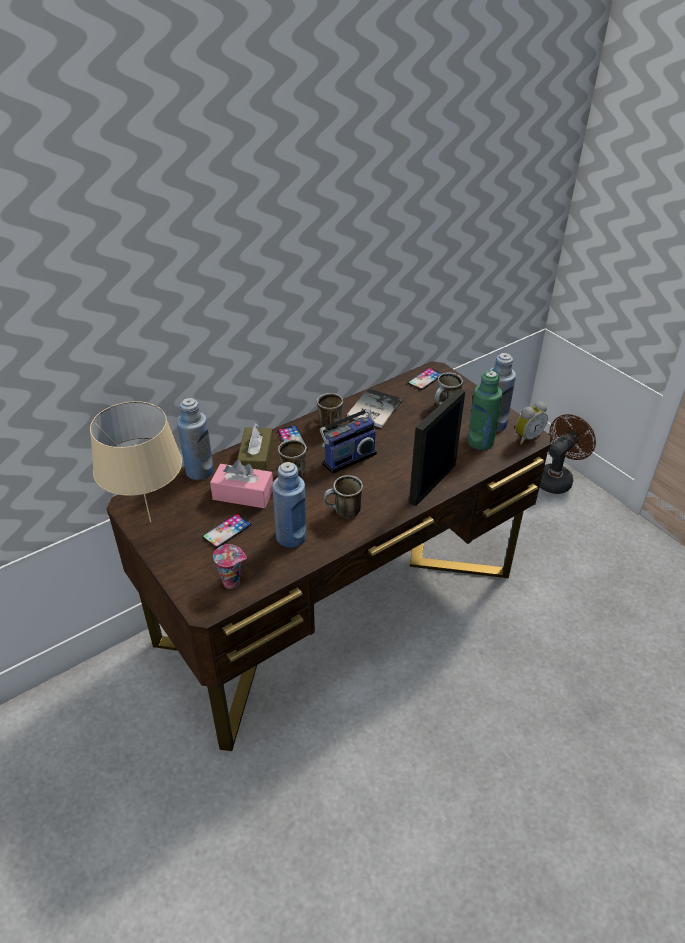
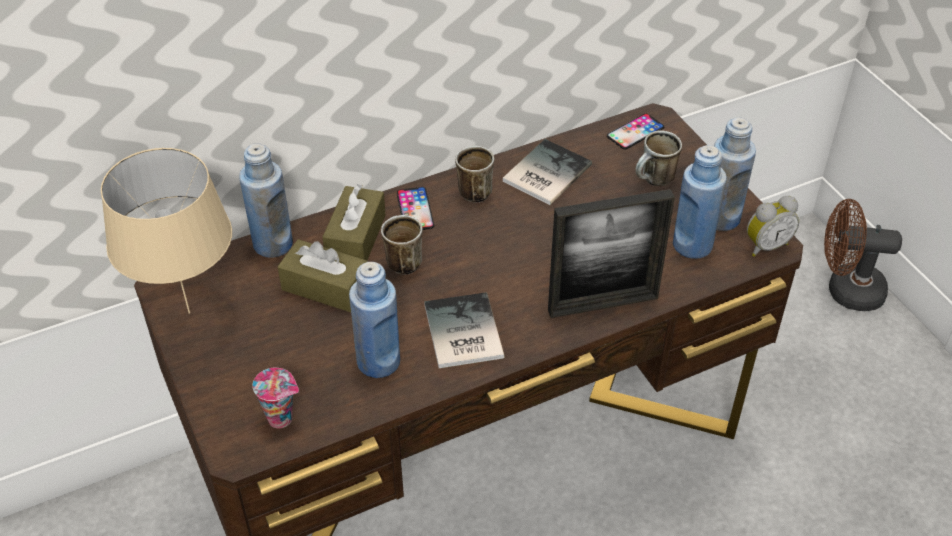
camera: 10 degrees right, 5 degrees up
phone [202,513,251,548] -> none
pink tissue box [210,460,273,508] -> brown tissue box [277,239,368,312]
radio [319,394,377,474] -> none
mug [323,475,363,518] -> book [424,292,504,368]
picture frame [409,388,465,506] -> picture frame turned 150 degrees counterclockwise [548,189,675,318]
green bottle [468,371,502,450] -> blue bottle [673,145,726,259]
brown fan [540,414,596,494] -> brown fan turned 135 degrees counterclockwise [824,199,902,311]

